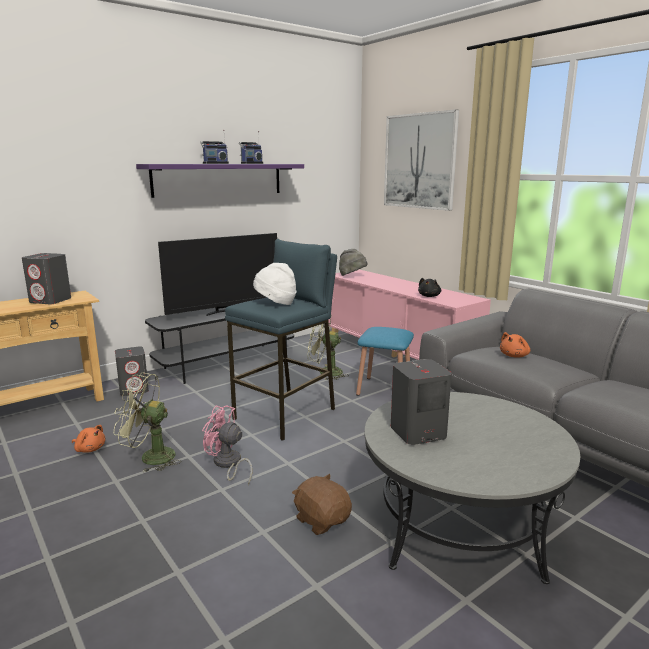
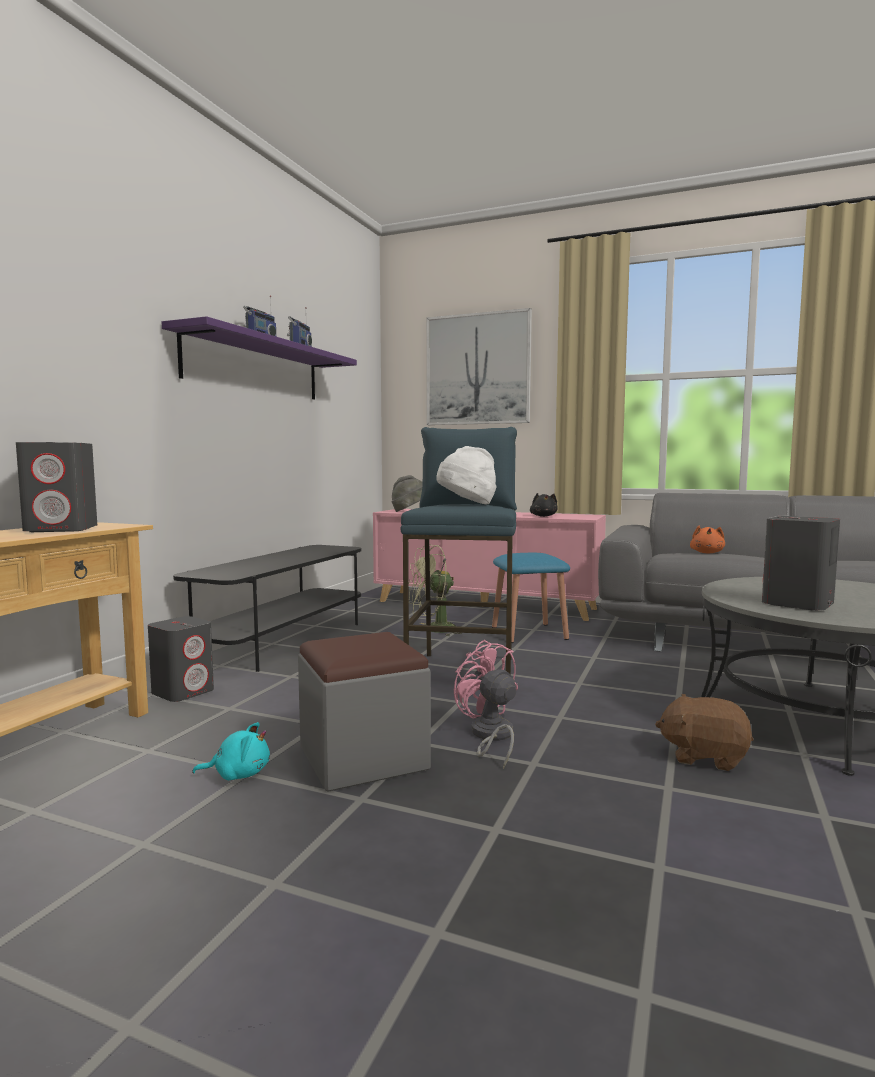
camera: 30 degrees left, 10 degrees down
orange plush toy [72,425,105,453] -> turquoise plush toy [192,722,270,780]
green fan [114,373,182,472] -> grey ottoman [298,632,431,792]
television [158,233,277,316] -> none
pink fan [202,405,252,485] -> pink fan turned 60 degrees clockwise [454,640,518,769]

